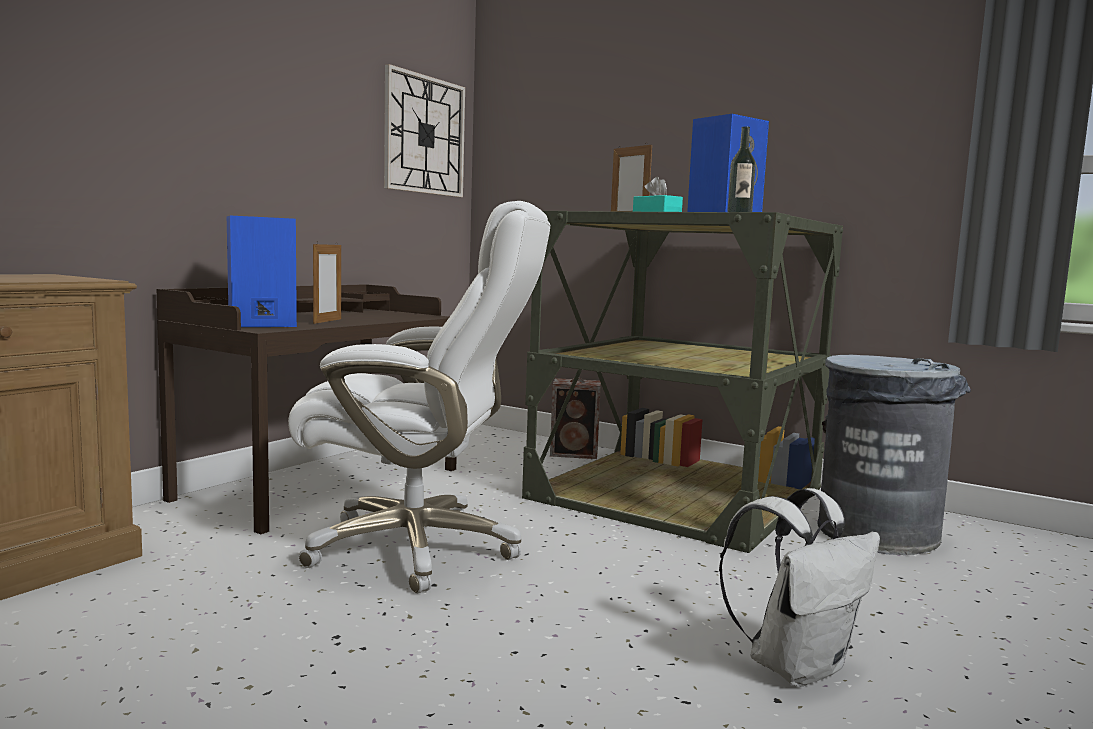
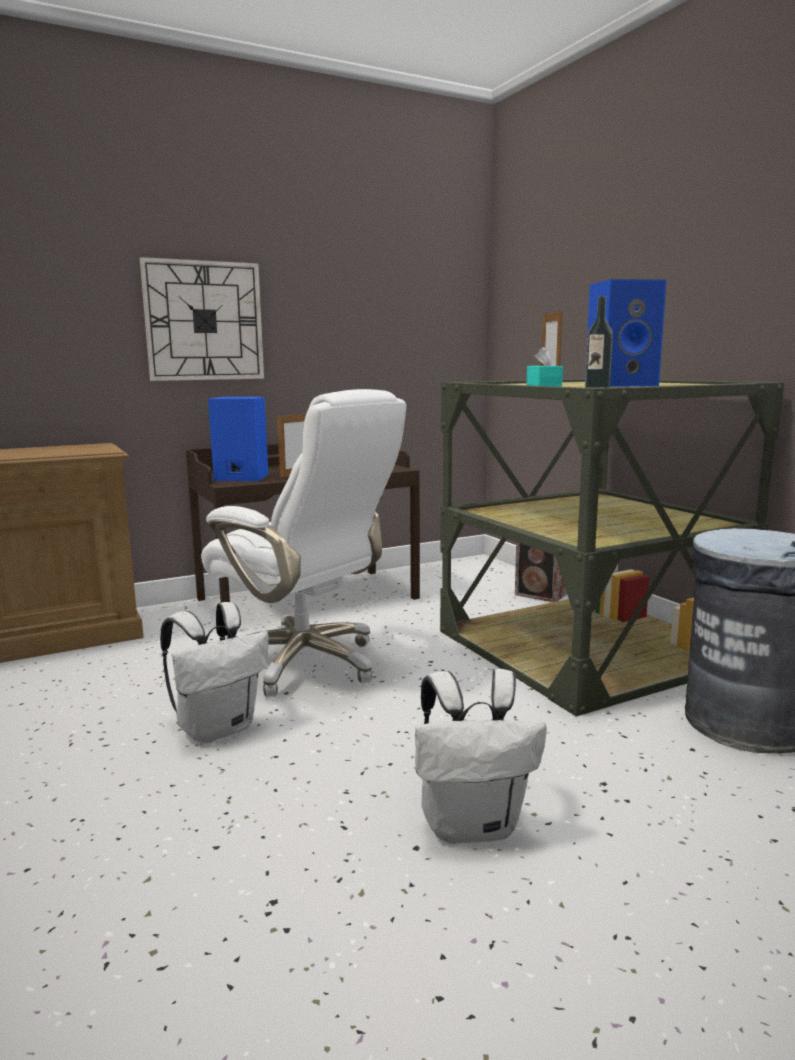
camera: 30 degrees right, 5 degrees up
wall clock [384,64,465,197] -> wall clock moved to [140,257,264,381]
none -> white backpack [160,602,269,743]

